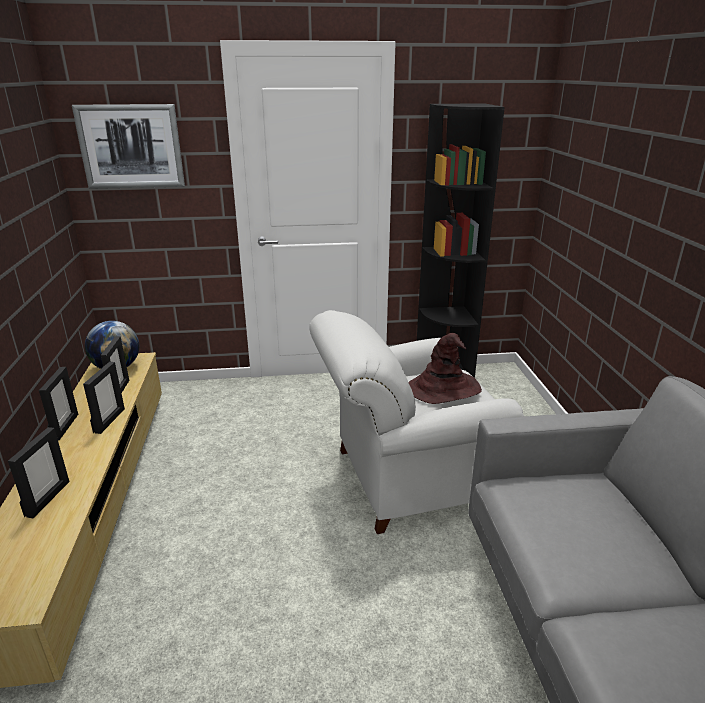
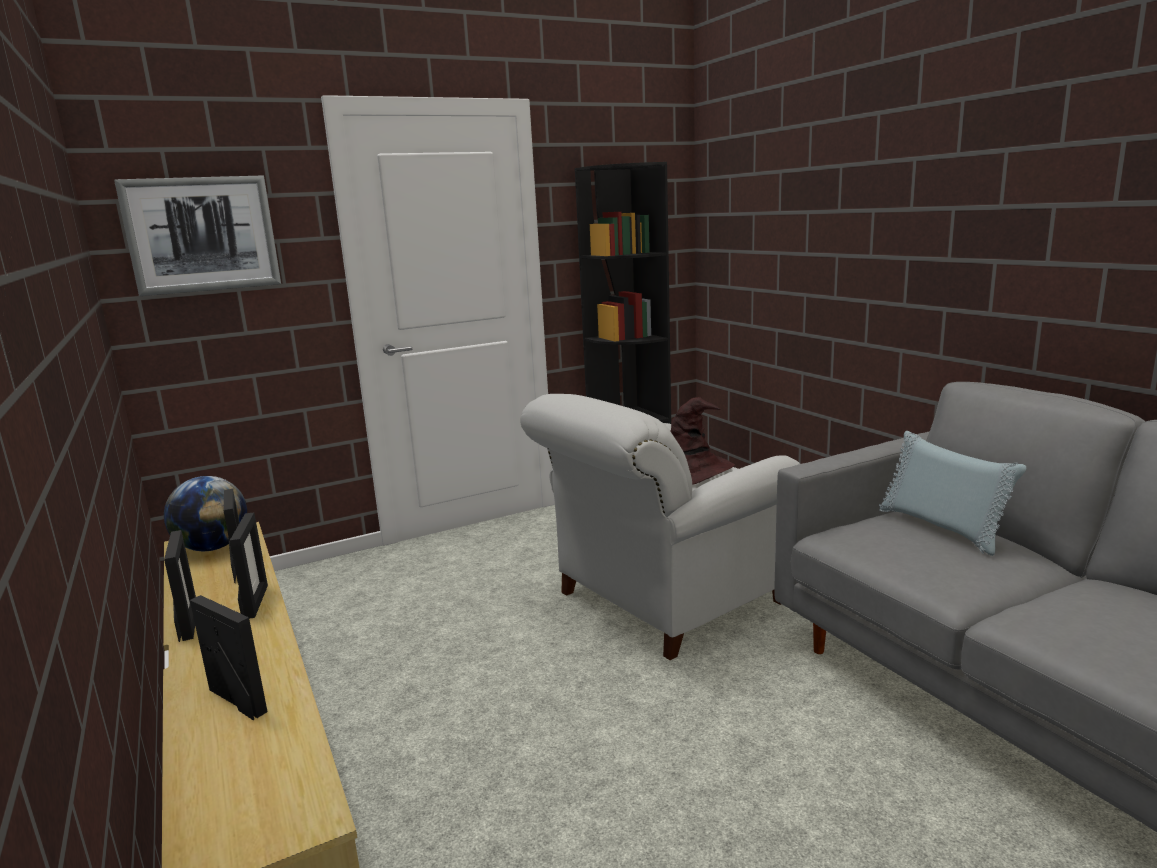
camera: 20 degrees left, 10 degrees down
picture frame [8,427,69,518] -> picture frame turned 45 degrees counterclockwise [190,595,268,721]
none -> blue pillow [878,431,1026,556]

